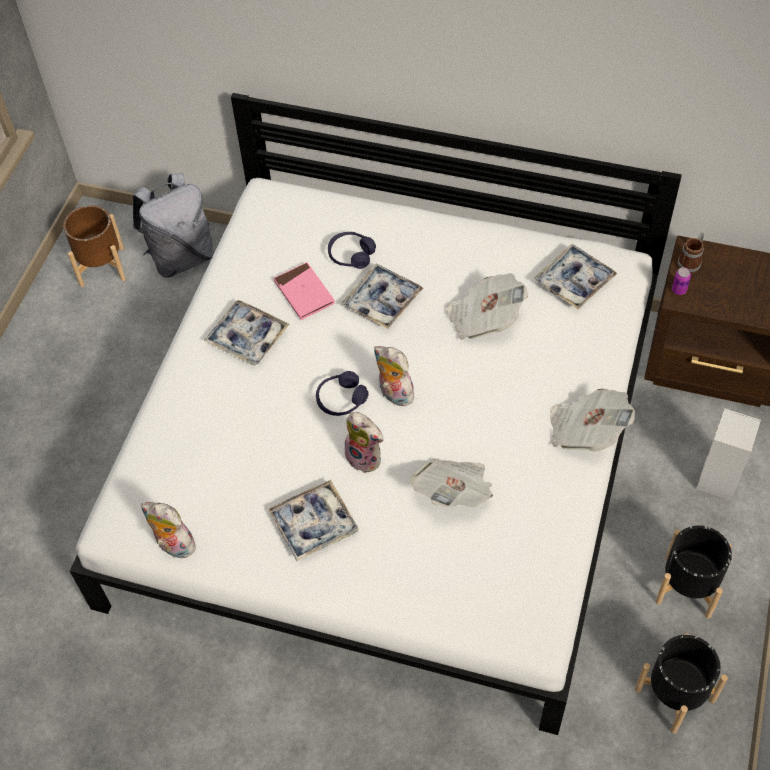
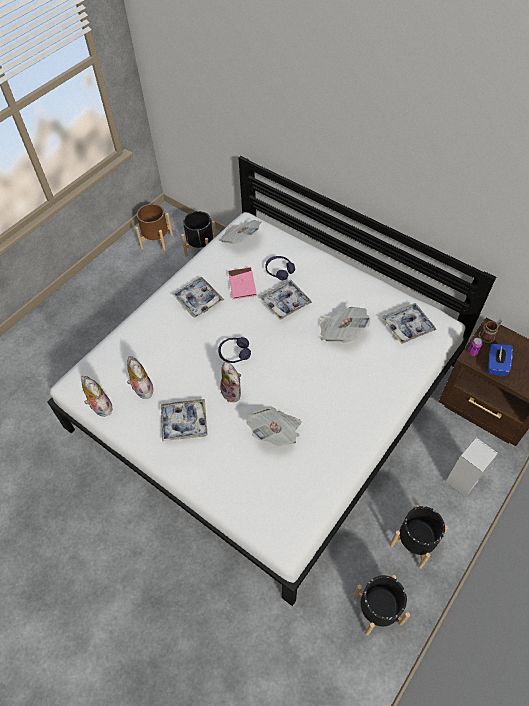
camera: 20 degrees right, 0 degrees up
grey backpack [132,173,214,278] -> black planter [181,211,217,257]
plush toy [374,346,414,406] -> plush toy moved to [127,356,153,399]
newspaper [550,388,635,452] -> newspaper moved to [219,220,262,244]
none -> blue tissue box [488,344,513,377]

